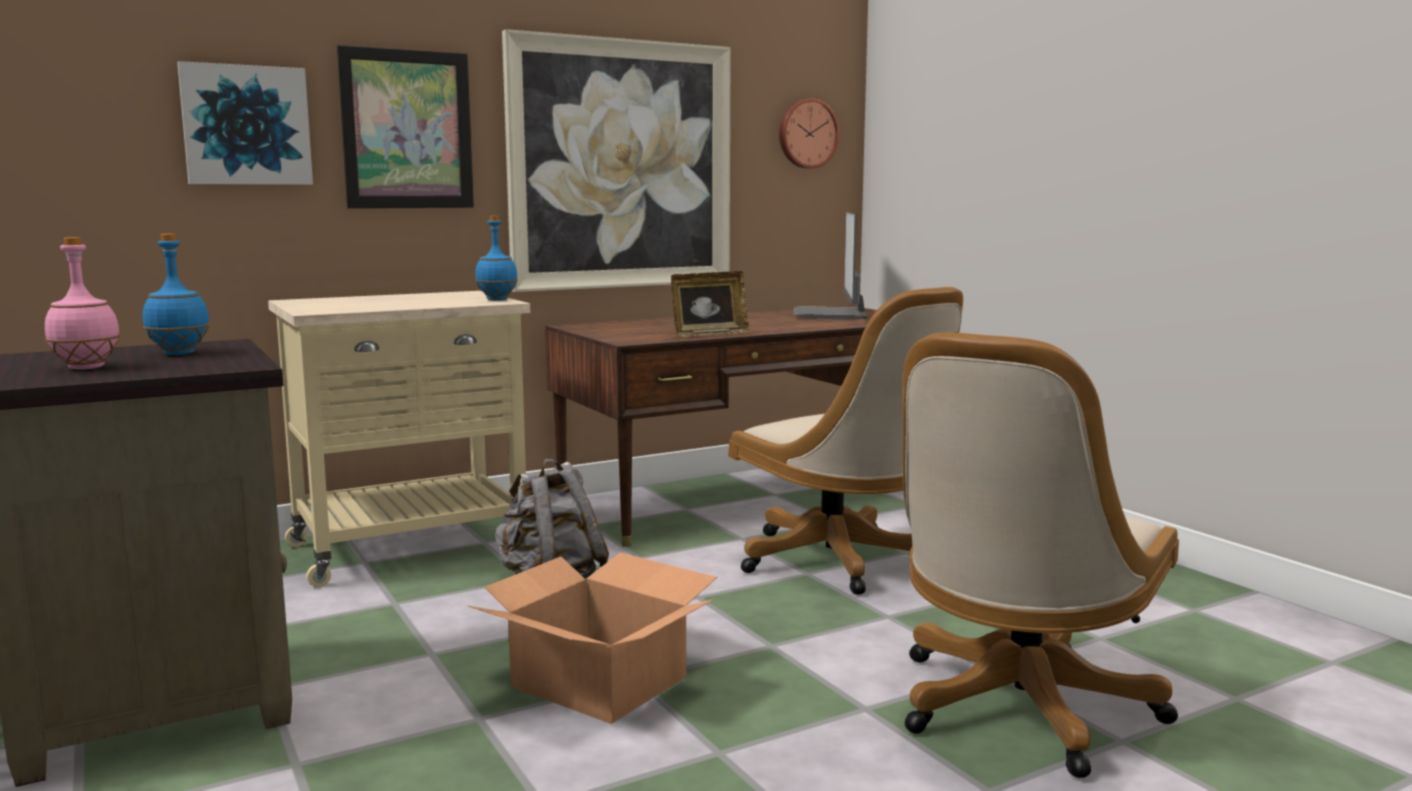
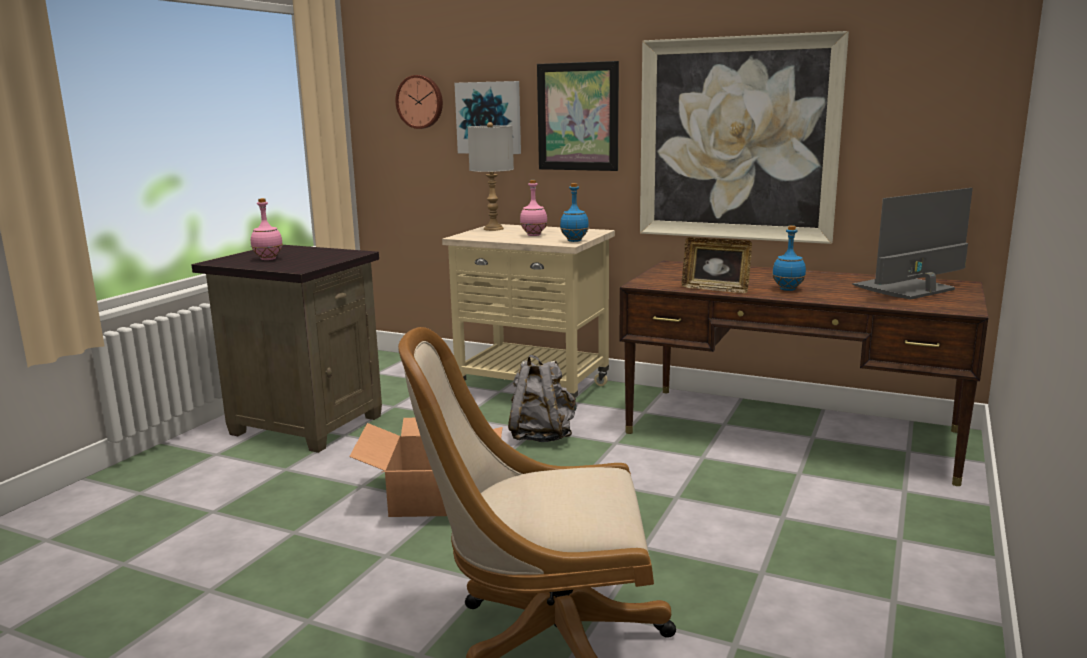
camera: 55 degrees right, 5 degrees up
blue bottle [143,234,210,355] -> blue bottle moved to [772,225,806,291]
office chair [728,287,963,595] -> none
wall clock [779,98,839,169] -> wall clock moved to [395,75,443,129]
none -> grey table lamp [468,122,514,231]
none -> pink bottle [520,180,548,236]

